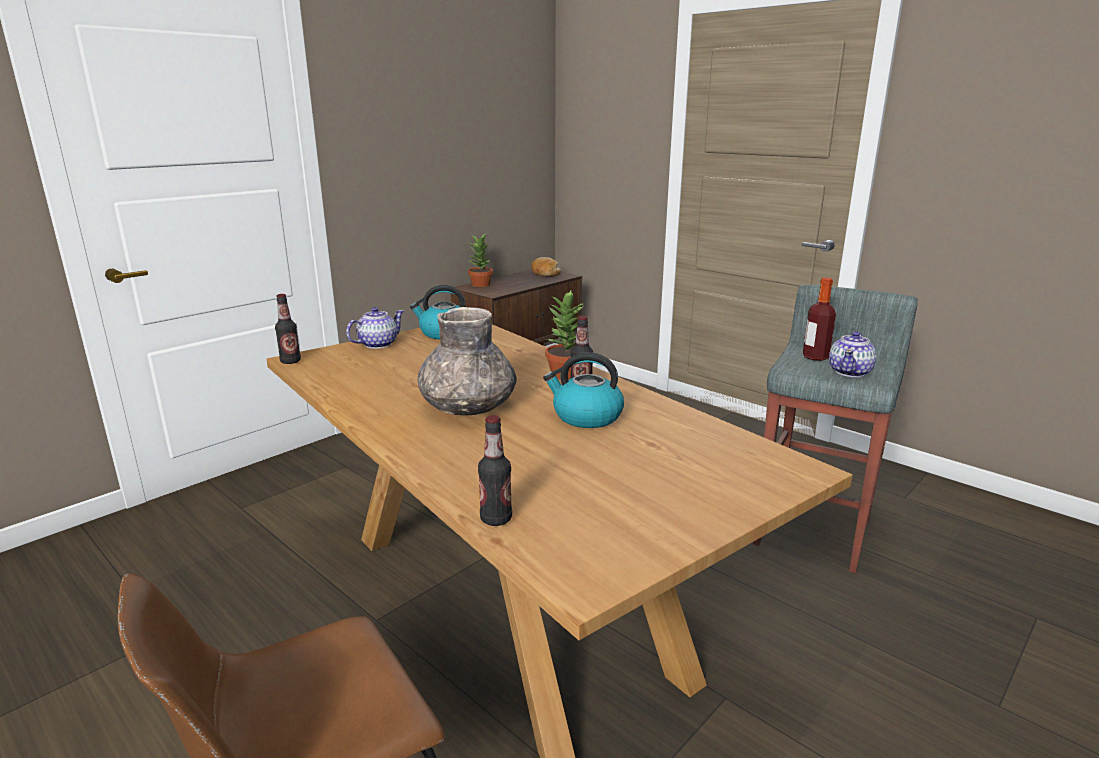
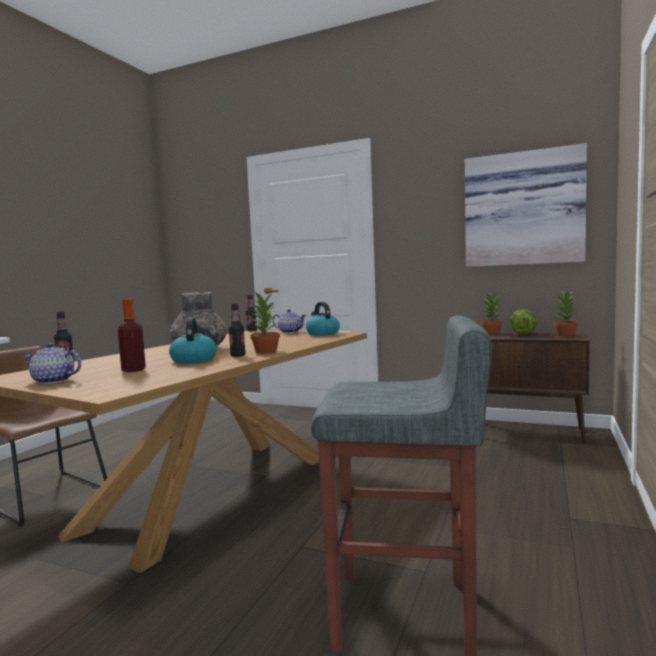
camera: 70 degrees right, 15 degrees down
bread [531,257,561,277] -> potted plant [554,291,579,337]
bottle [803,277,836,361] -> bottle moved to [118,299,146,372]
teapot [829,331,877,377] -> teapot moved to [22,343,82,384]
none -> picture [465,143,587,267]
none -> lettuce [510,309,537,335]

